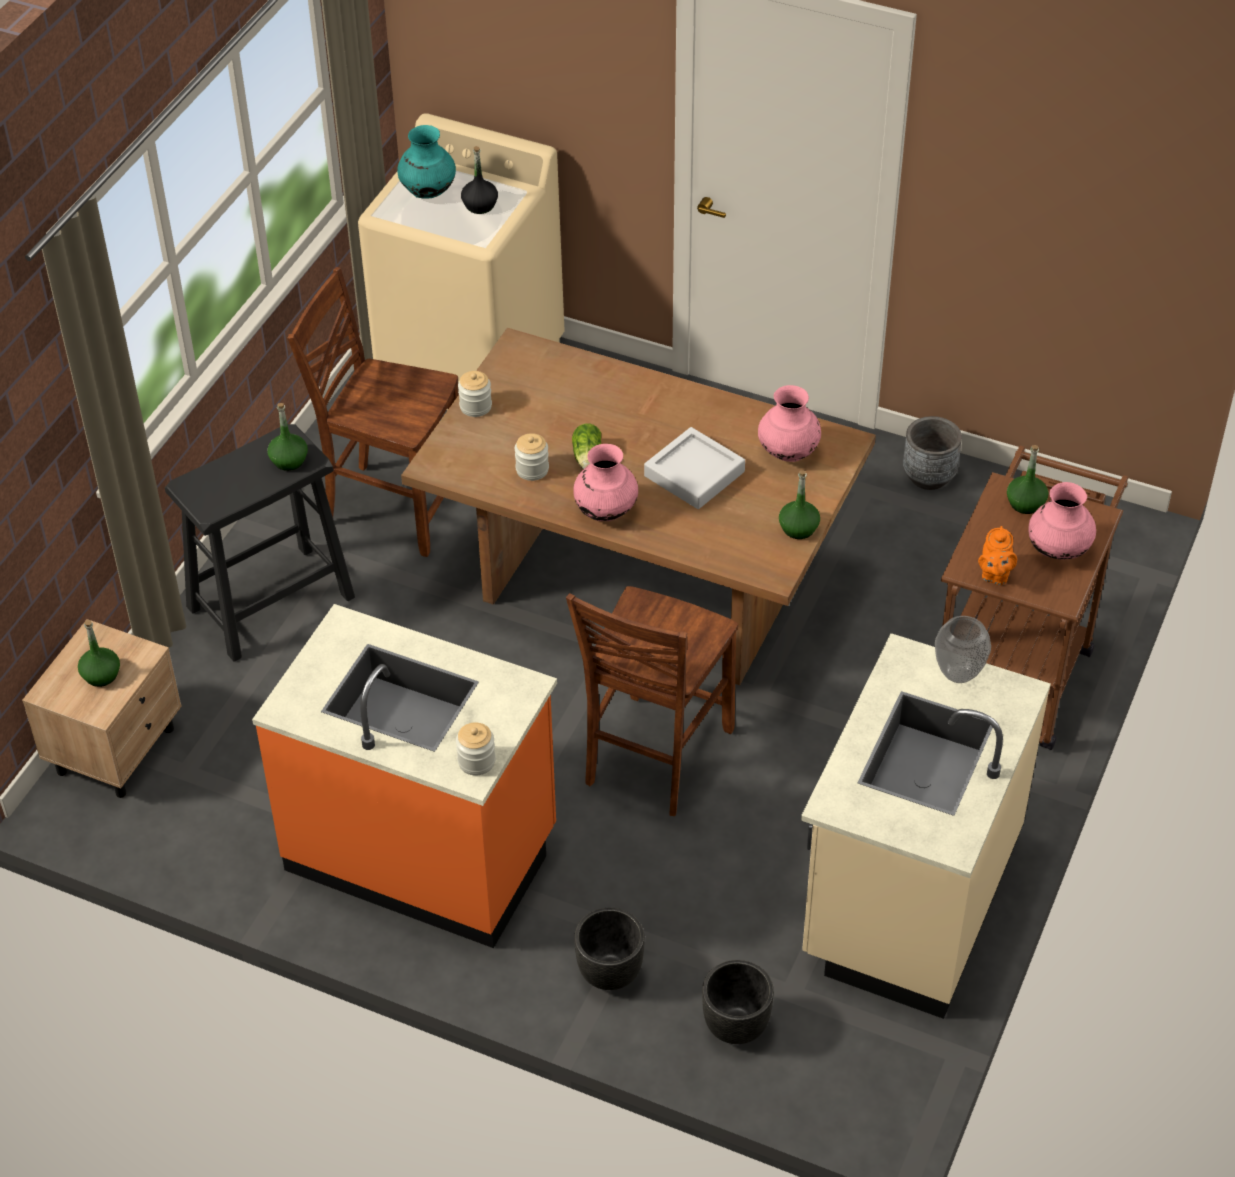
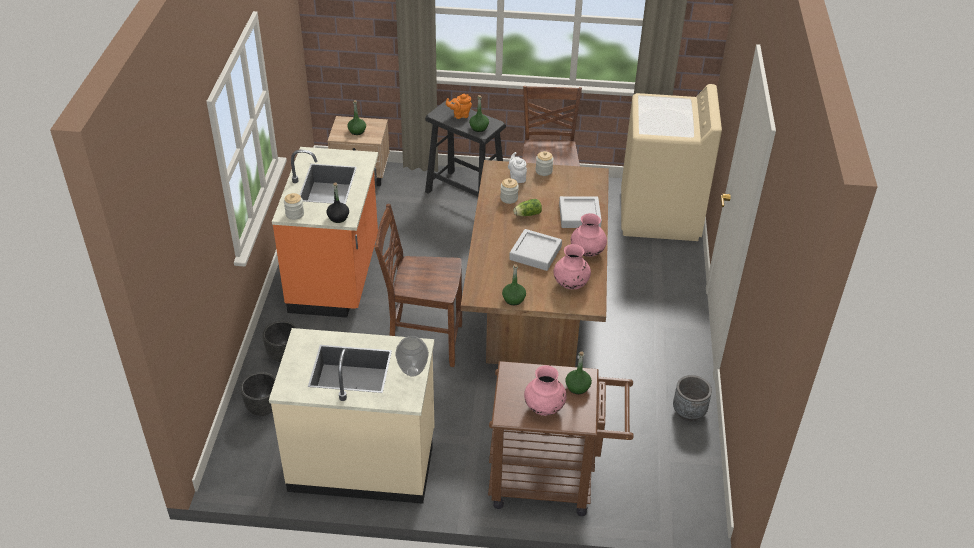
camera: 70 degrees right, 5 degrees down
turquoise vase [397,125,456,199] -> none
black bottle [461,146,498,214] -> black bottle moved to [327,182,349,223]
pink vase [573,444,638,521] -> pink vase moved to [571,213,607,257]
orange teapot [978,526,1017,585] -> orange teapot moved to [446,94,472,119]
none -> white teapot [508,152,527,183]
none -> grey tray [559,196,602,228]

